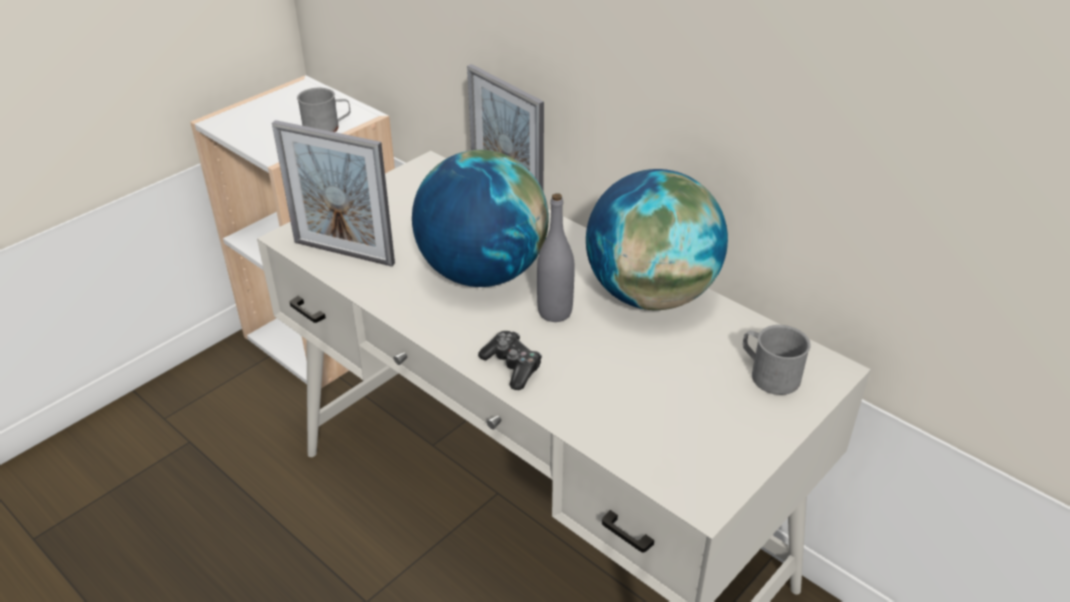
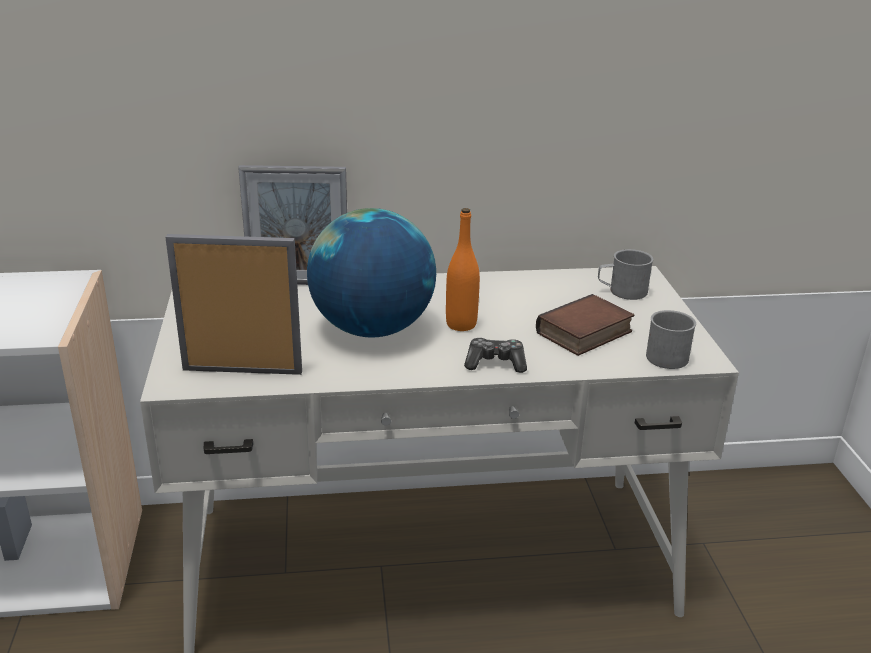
camera: 50 degrees left, 10 degrees down
picture frame [272,120,395,267] -> picture frame turned 150 degrees counterclockwise [165,234,302,375]
grey mug [297,88,350,132] -> grey mug moved to [646,310,696,369]
grey bottle [537,193,575,322] -> orange bottle [446,208,480,331]
globe [586,169,728,310] -> none
none -> book [536,294,634,356]

